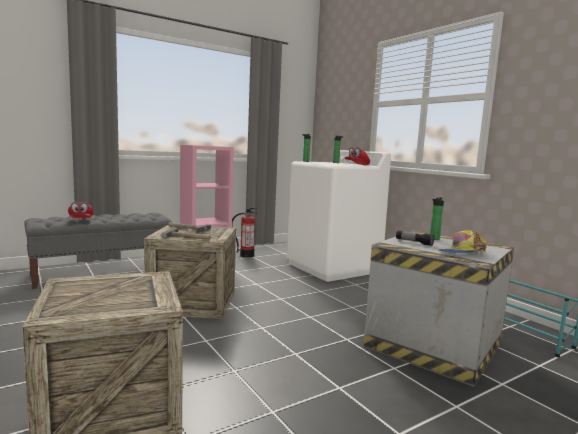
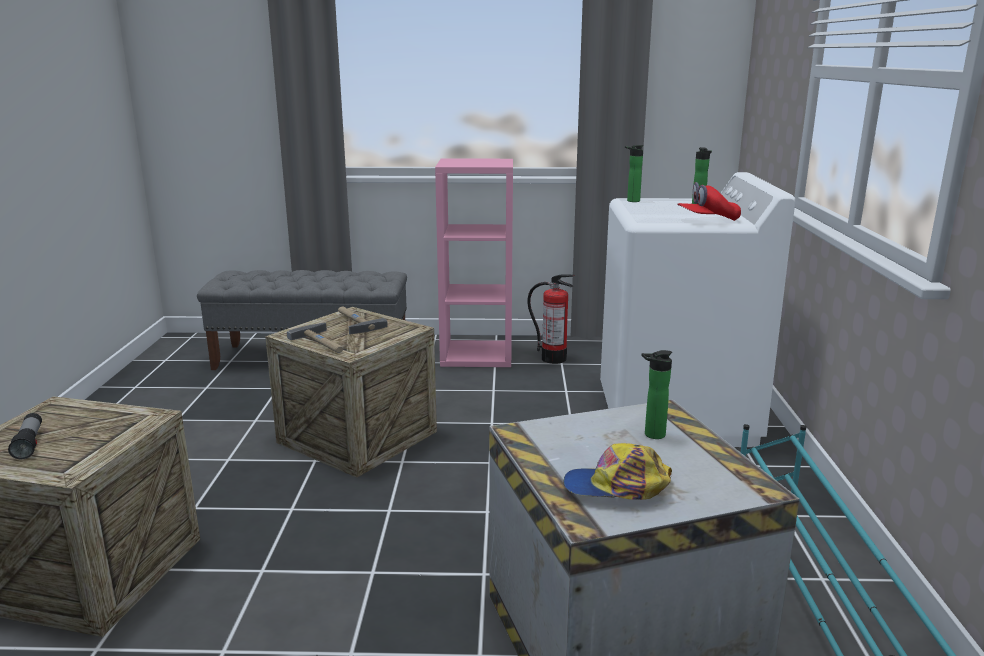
camera: 35 degrees right, 10 degrees up
red cap [68,202,94,218] -> none
flashlight [396,230,434,246] -> flashlight moved to [8,413,42,459]

